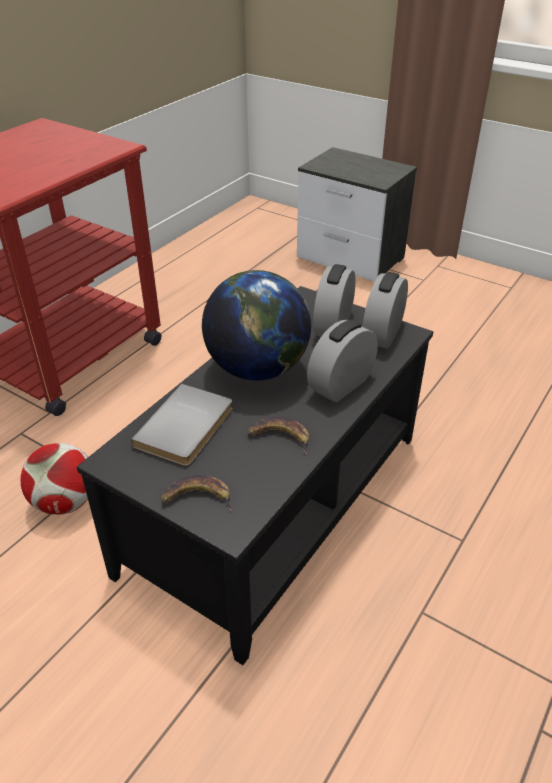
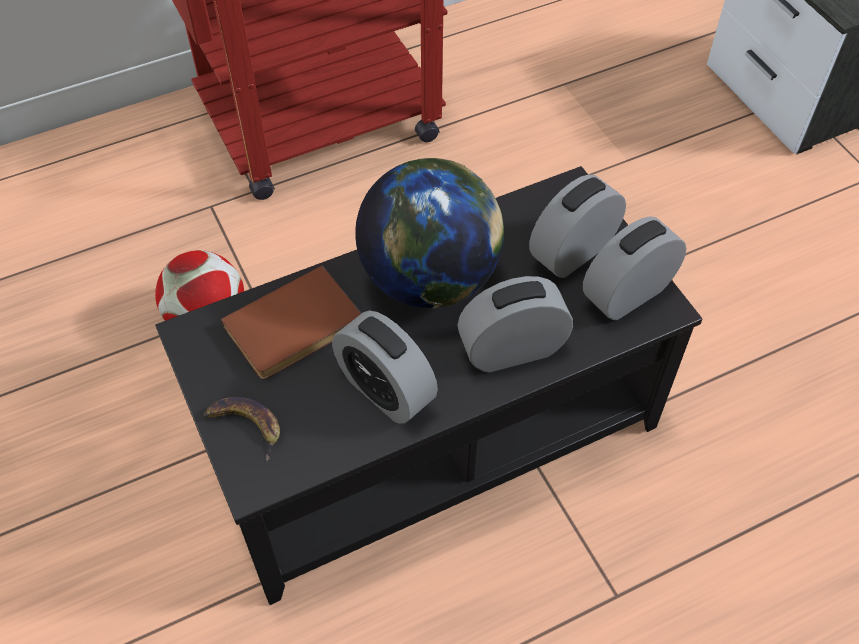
camera: 30 degrees right, 15 degrees up
grey book [131,384,233,466] -> brown book [221,266,361,379]
banana [247,417,309,454] -> alarm clock [332,311,438,424]

